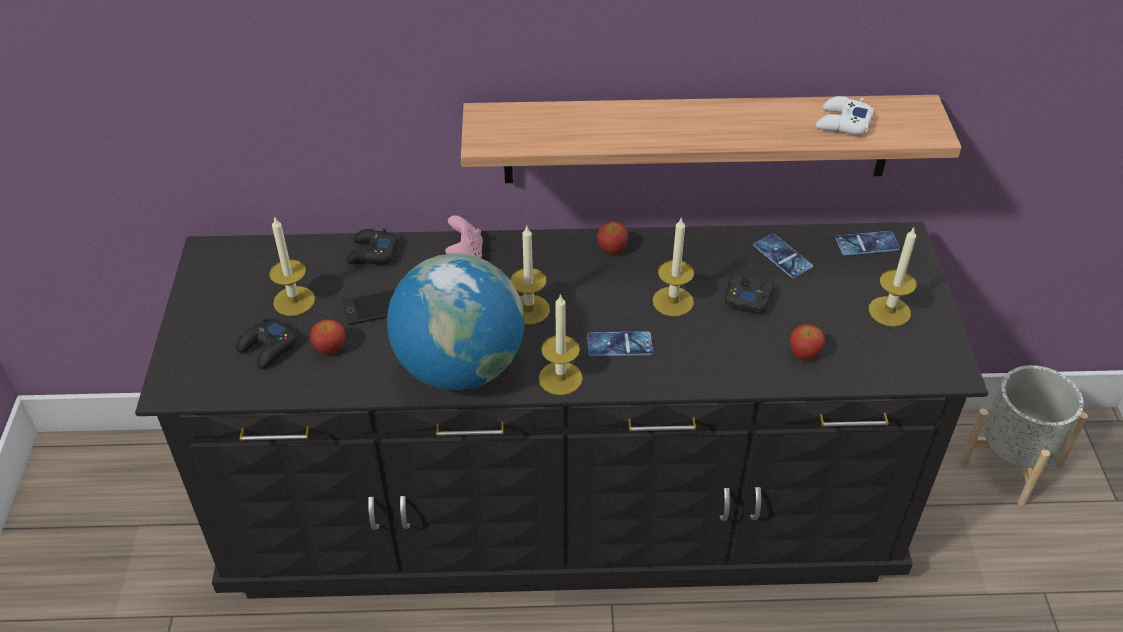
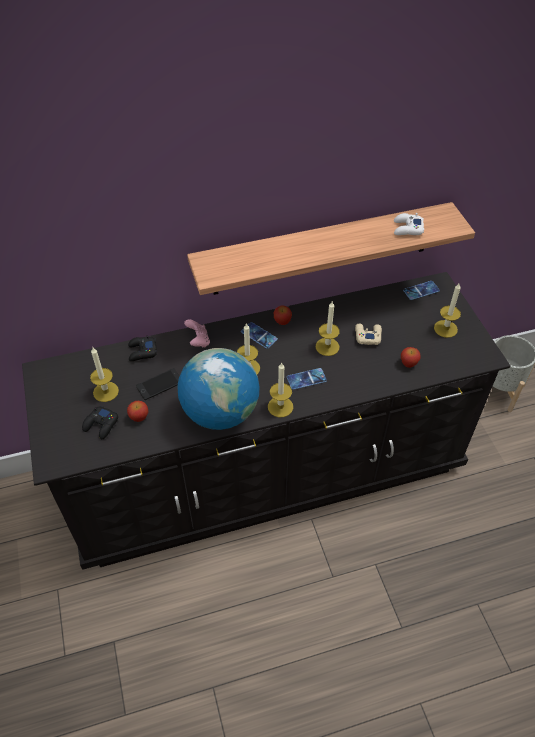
camera: 15 degrees left, 5 degrees up
black game controller [725,274,775,314] -> beige game controller [355,324,382,345]
phone [753,234,813,278] -> phone moved to [241,322,278,349]

